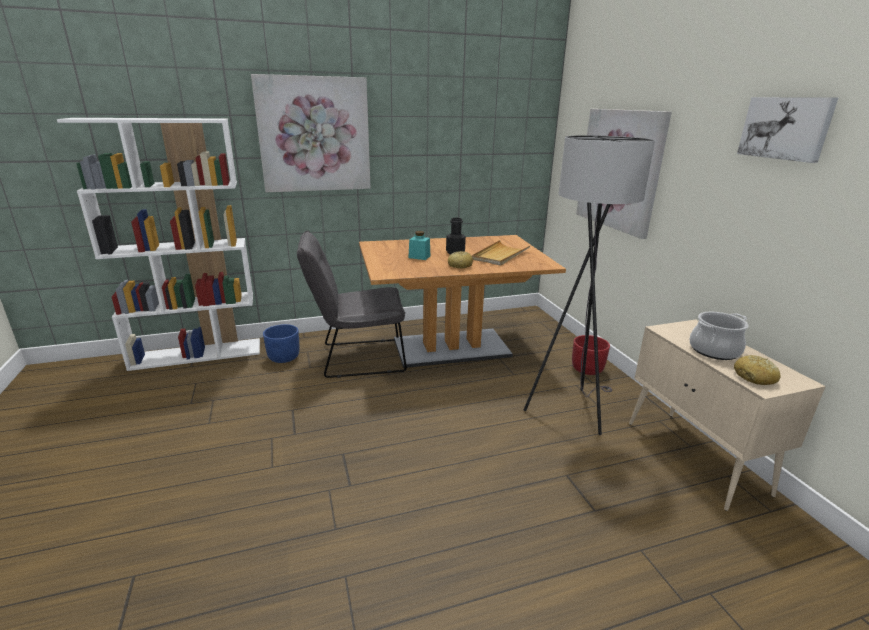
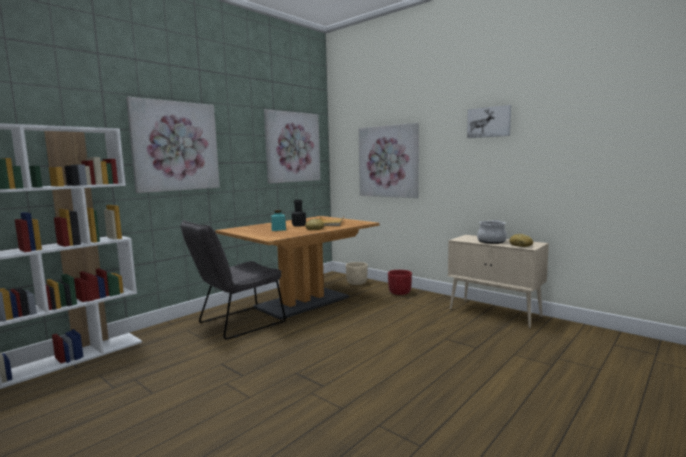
camera: 30 degrees left, 15 degrees down
blue planter [263,324,299,363] -> none
grey floor lamp [524,135,655,435] -> none
none -> picture [264,109,320,184]
none -> beige planter [346,262,368,285]

